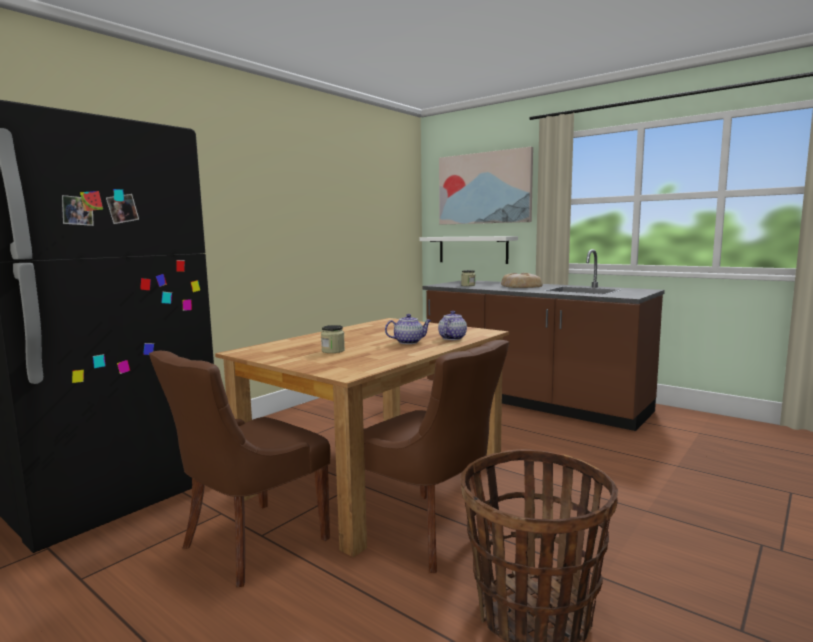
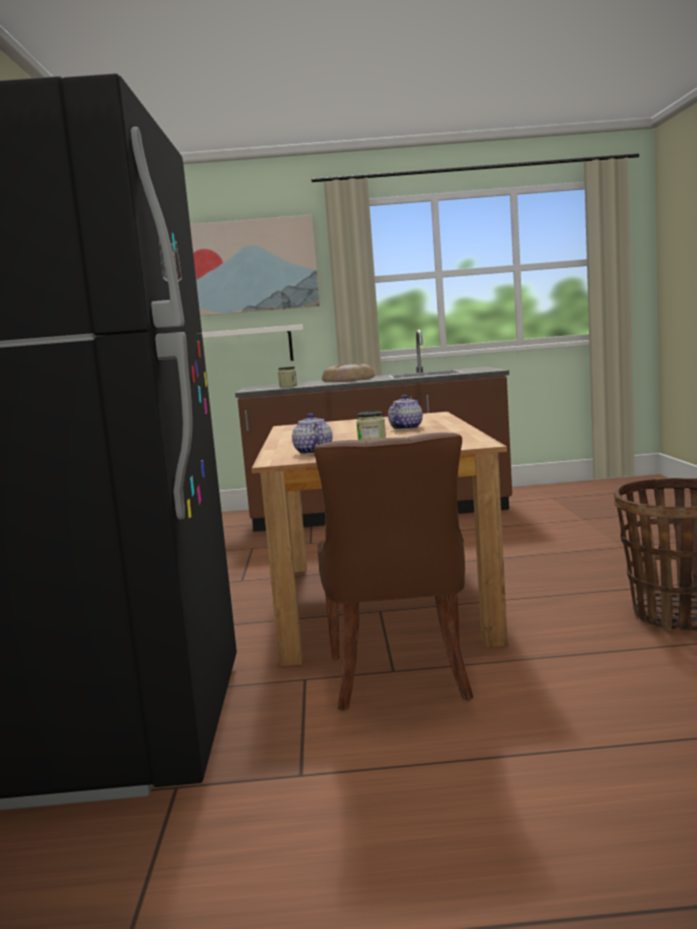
camera: 40 degrees left, 0 degrees up
brown chair [364,340,509,573] -> none
teapot [438,311,467,340] -> teapot moved to [292,413,333,455]

